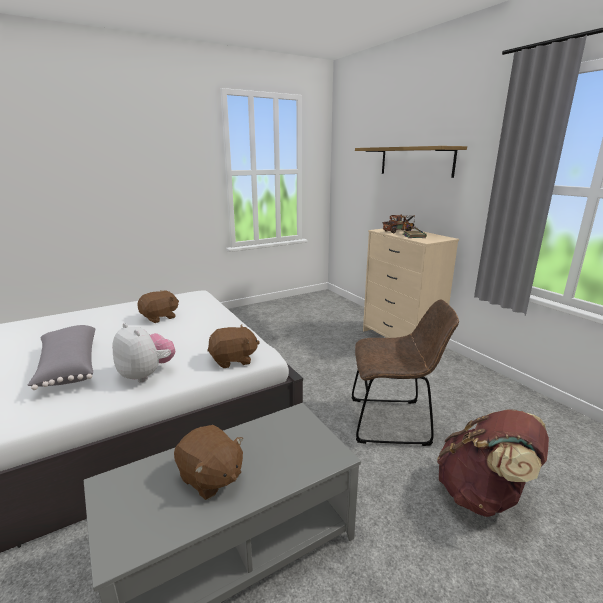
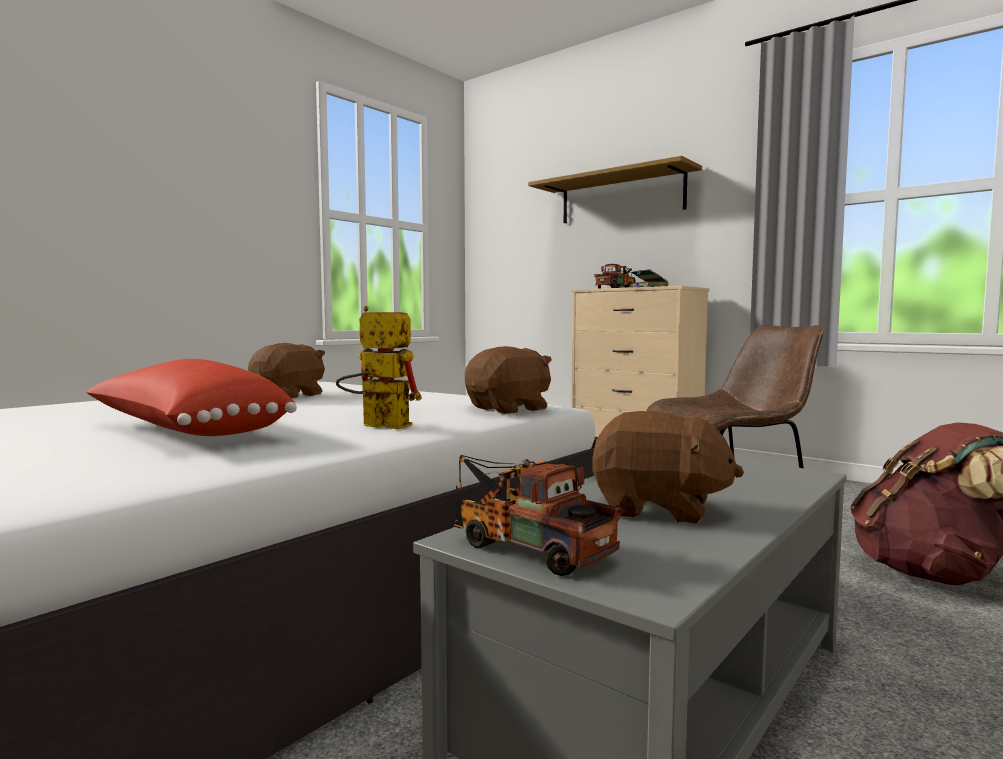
camera: 20 degrees left, 15 degrees down
grey pillow [27,325,95,390] -> red pillow [86,359,297,436]
plush toy [112,323,175,383] -> toy robot [336,306,422,429]
none -> toy truck [454,455,621,576]

